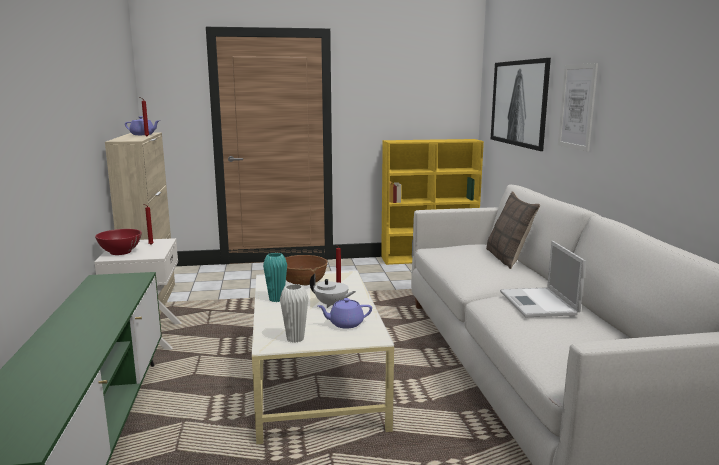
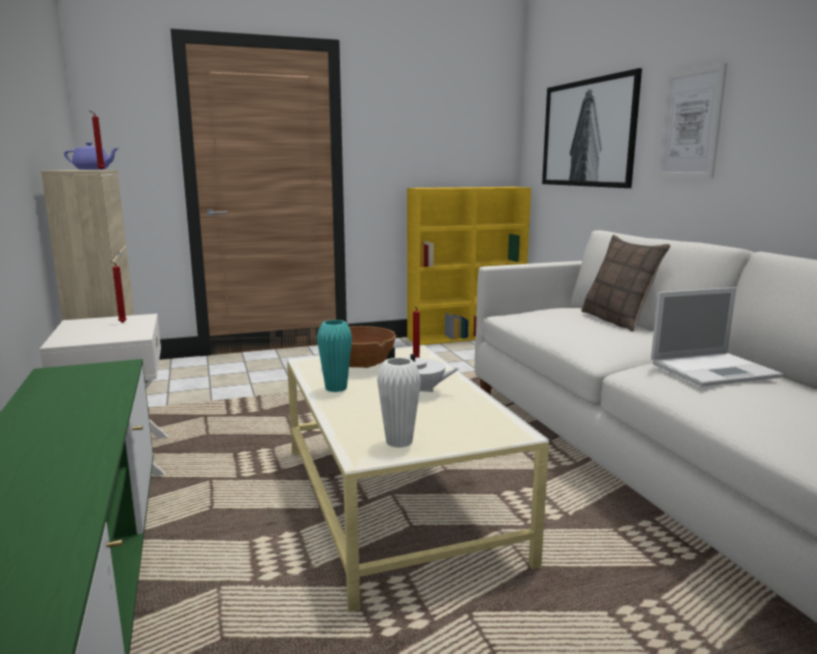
camera: 10 degrees left, 0 degrees up
red bowl [95,229,142,255] -> none
purple teapot [318,298,372,329] -> none
laptop [500,241,586,317] -> laptop turned 90 degrees counterclockwise [651,287,783,387]

